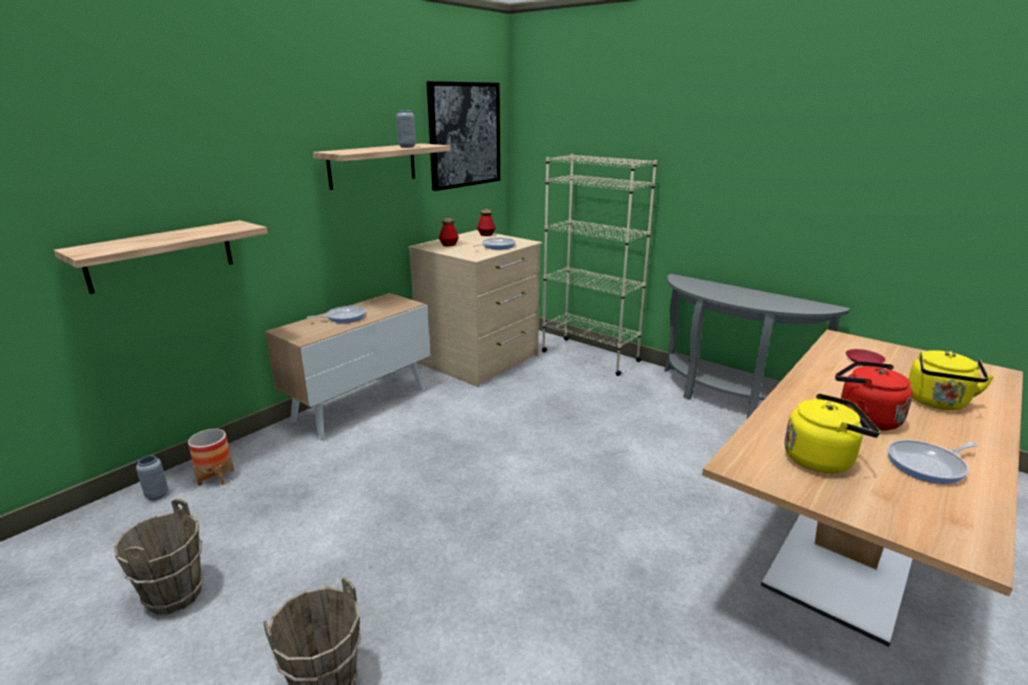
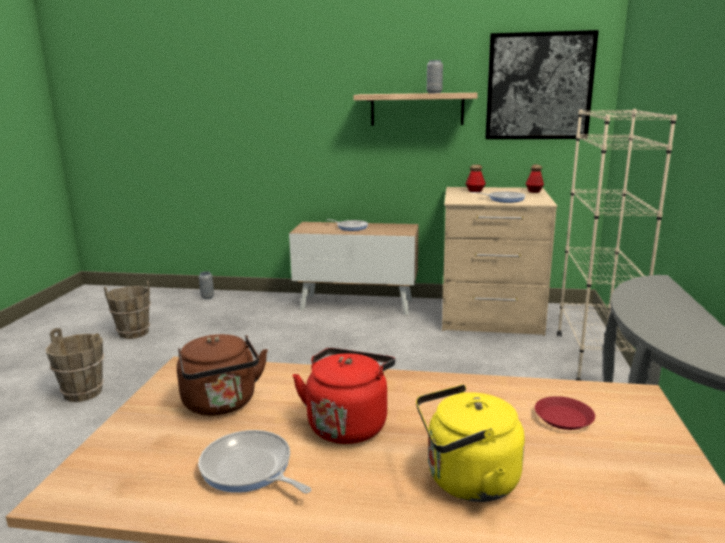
camera: 60 degrees right, 5 degrees down
shelf [54,220,268,294] -> none
planter [188,429,234,486] -> none
yellow kettle [784,393,880,473] -> brown kettle [177,334,268,416]

